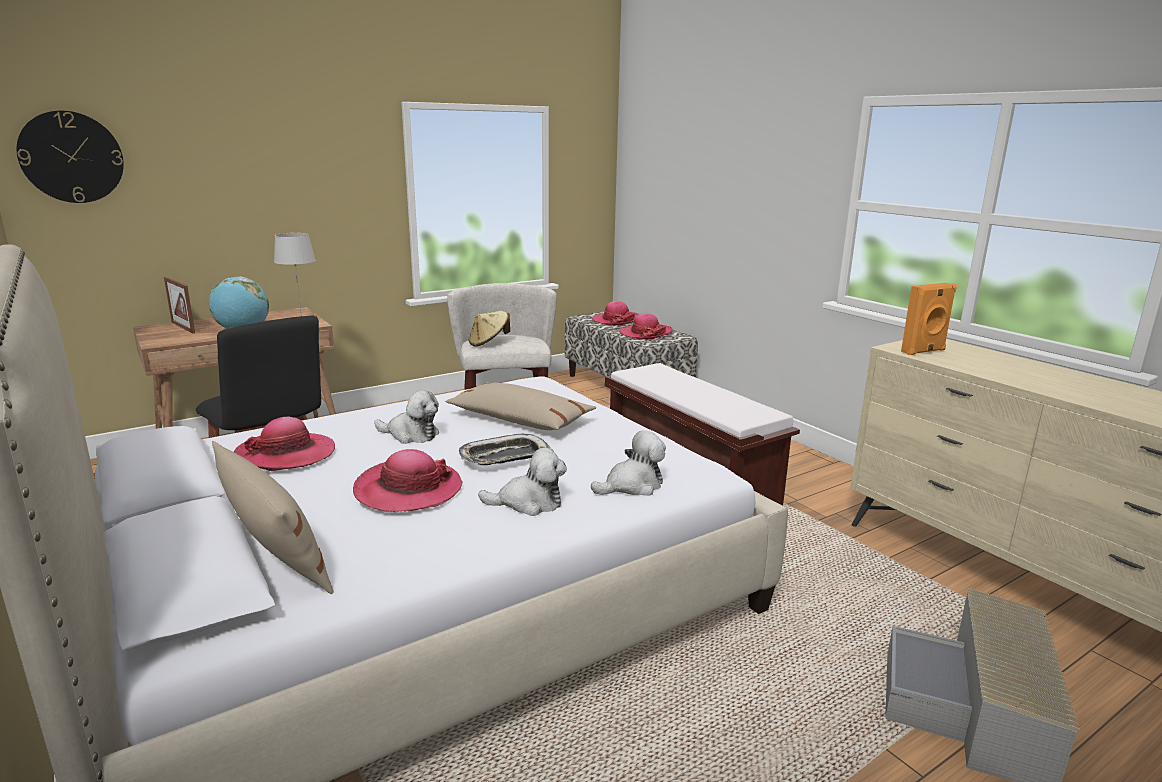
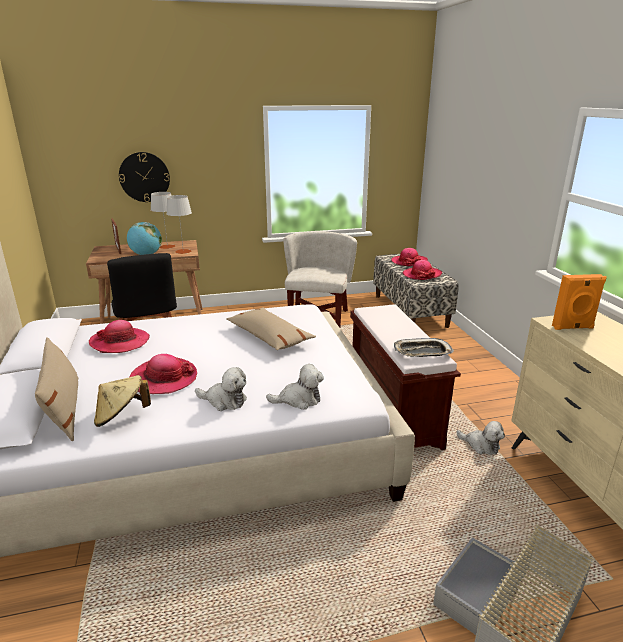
camera: 20 degrees right, 5 degrees up
wall clock [17,111,124,203] -> wall clock moved to [119,152,170,202]
plush toy [374,390,439,444] -> plush toy moved to [456,421,505,455]
tray [459,433,551,465] -> tray moved to [394,338,454,357]
beige hat [468,311,510,347] -> beige hat moved to [94,375,151,427]
none -> grey table lamp [151,192,175,249]

